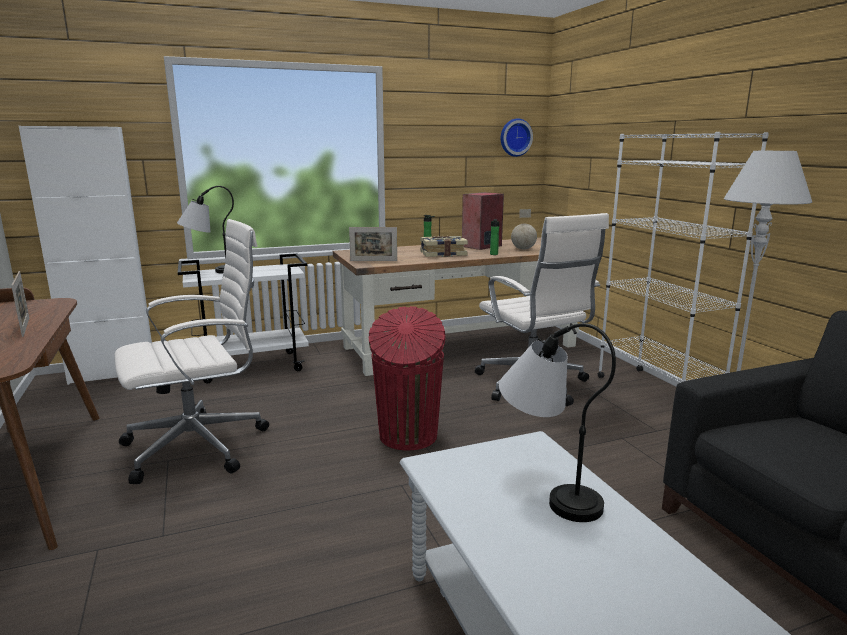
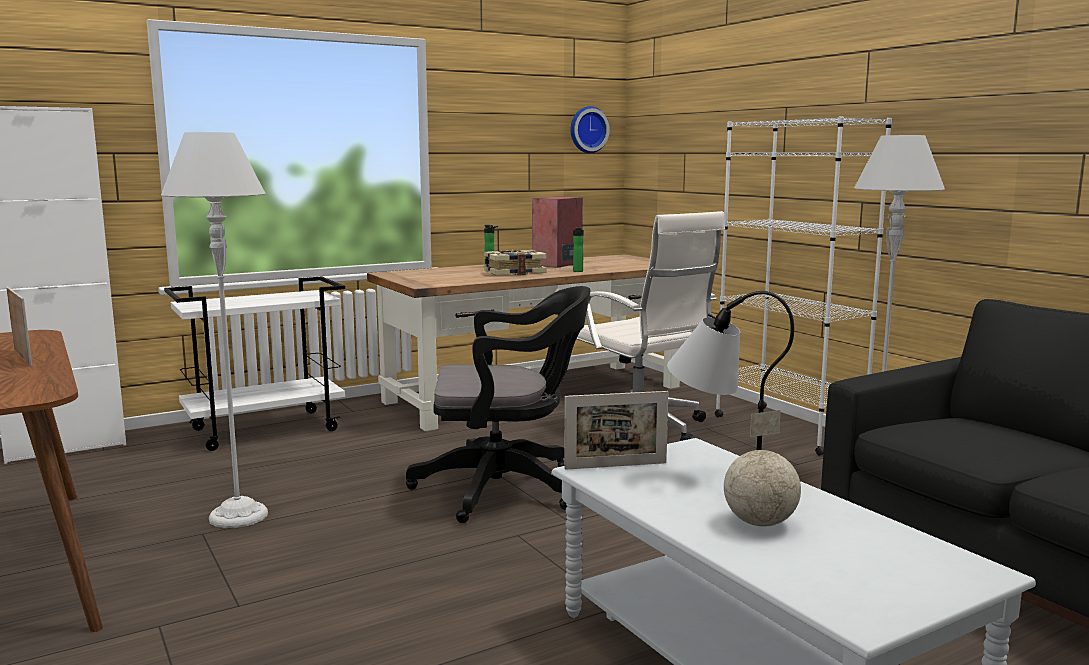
camera: 10 degrees left, 5 degrees down
white office chair [114,219,269,484] -> grey floor lamp [161,132,268,528]
table lamp [177,186,234,274] -> none
picture frame [349,227,397,261] -> picture frame moved to [564,391,668,470]
red trash can [369,306,445,450] -> black office chair [406,286,591,523]
globe [511,209,537,250] -> globe moved to [724,410,801,527]

